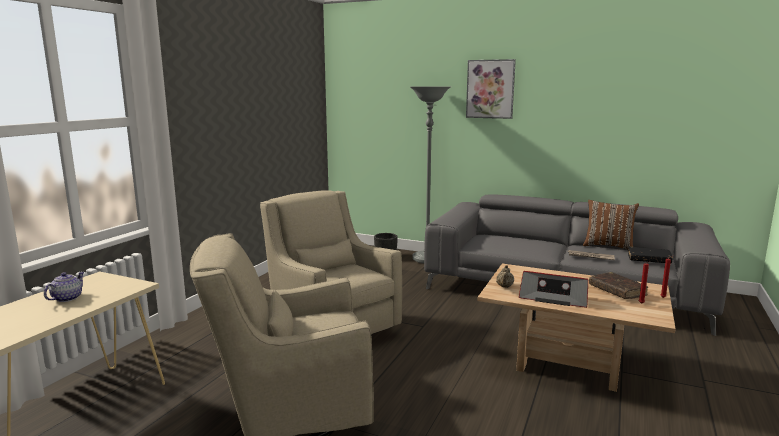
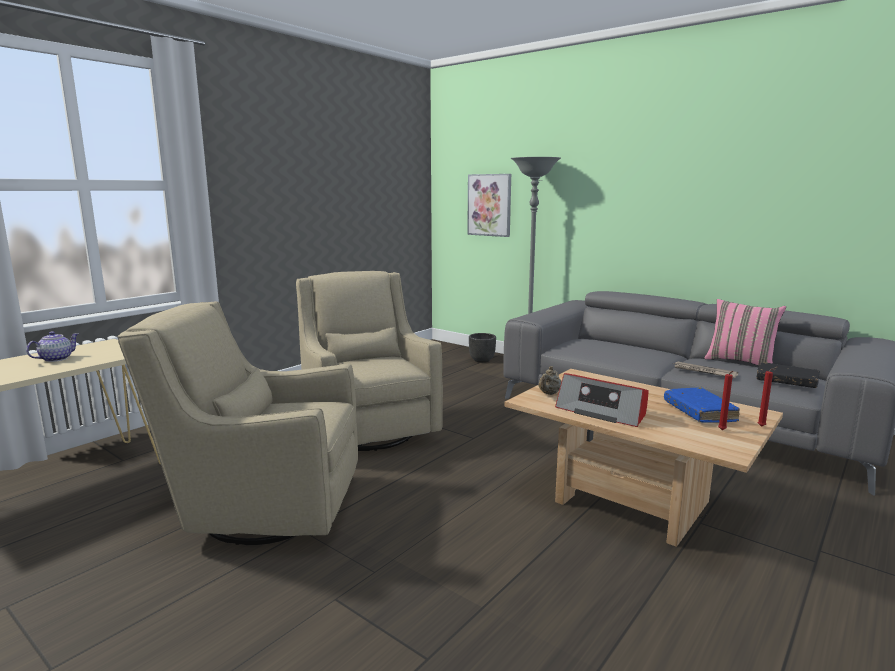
camera: 15 degrees right, 0 degrees up
picture [466,59,516,119] -> picture moved to [467,174,511,237]
brown pillow [583,200,639,250] -> pink pillow [705,299,786,366]
brown book [589,272,648,299] -> blue book [664,387,740,423]

